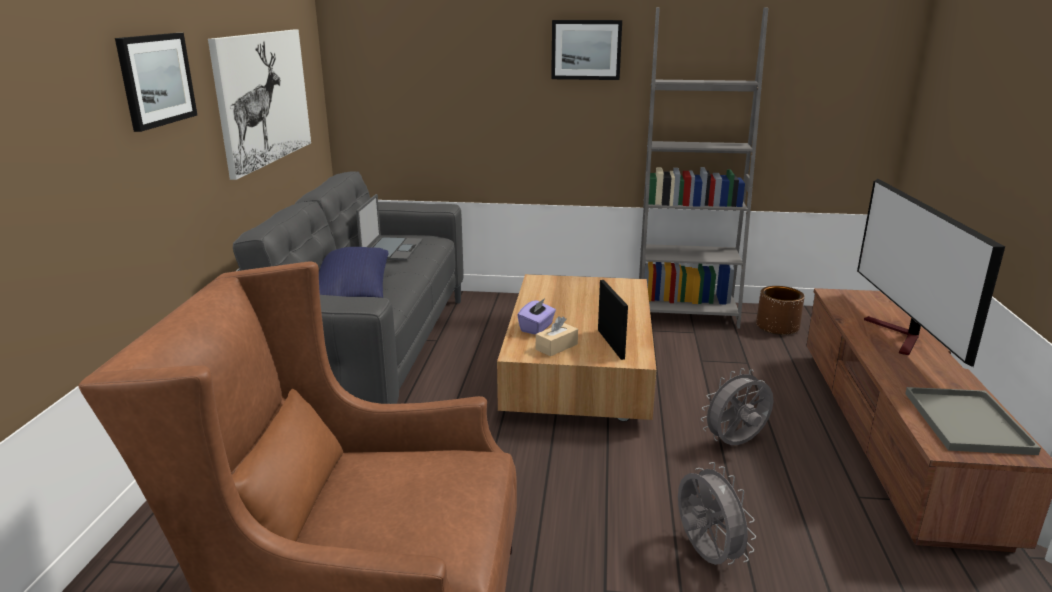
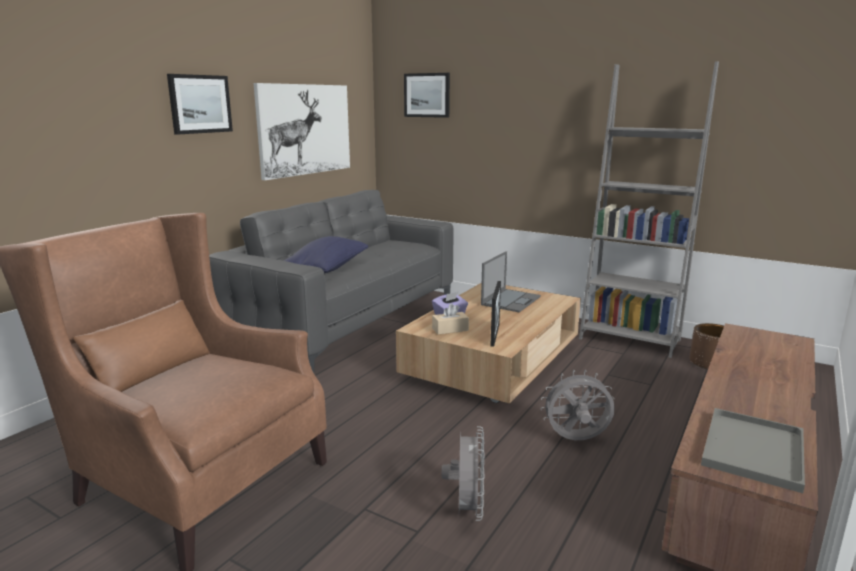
camera: 25 degrees right, 5 degrees down
laptop [356,194,423,261] -> laptop moved to [481,251,541,312]
picture [551,20,622,80] -> picture moved to [404,73,450,118]
television [857,179,1005,367] -> none

